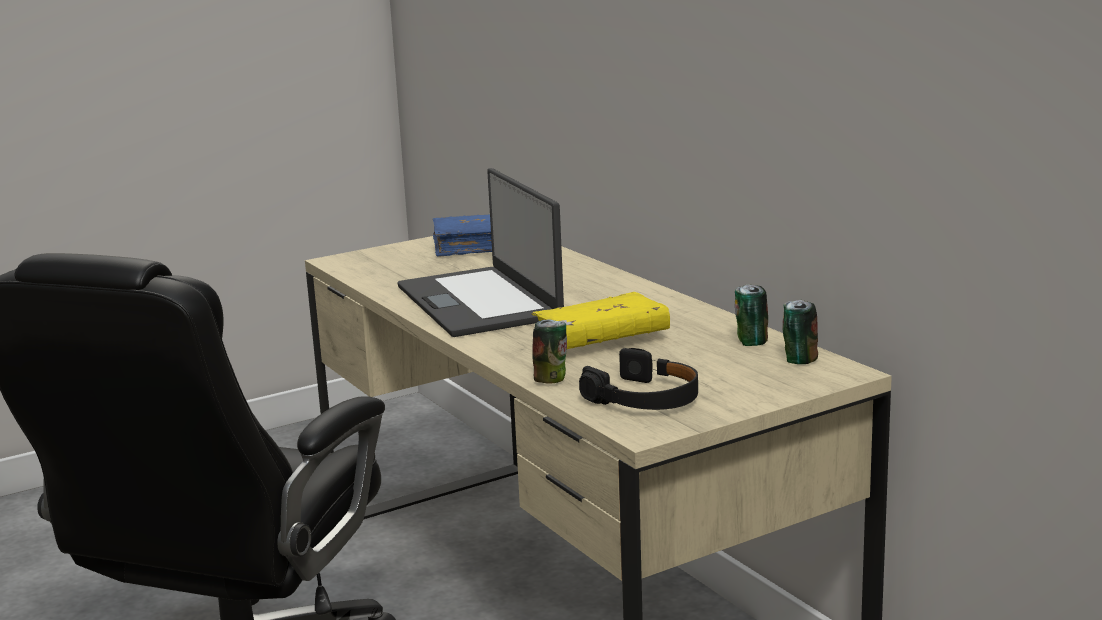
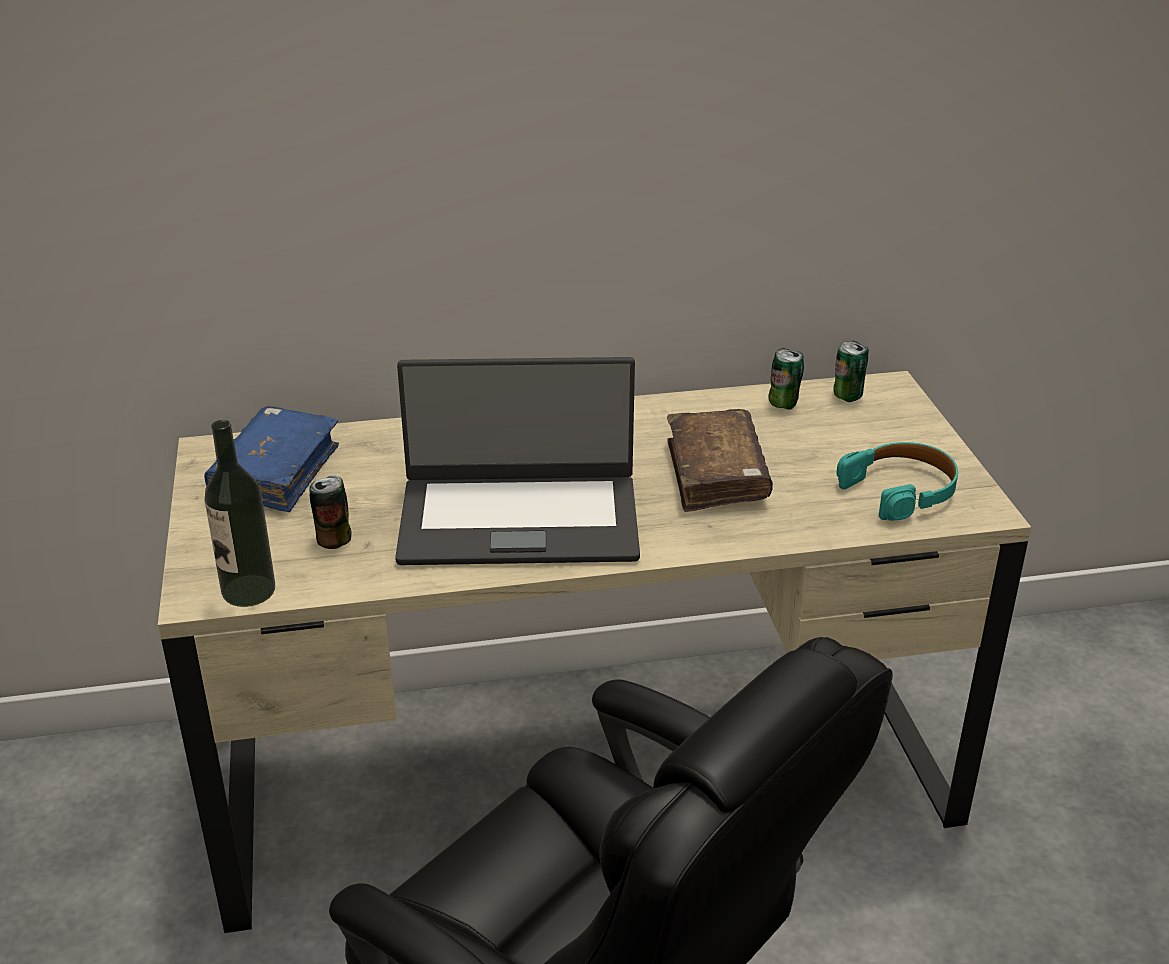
camera: 70 degrees left, 15 degrees up
yellow book [531,292,670,349] -> brown book [667,409,773,512]
can [532,320,567,383] -> can moved to [309,476,352,549]
black headphones [579,348,698,410] -> turquoise headphones [836,442,958,521]
none -> bottle [205,420,275,607]

